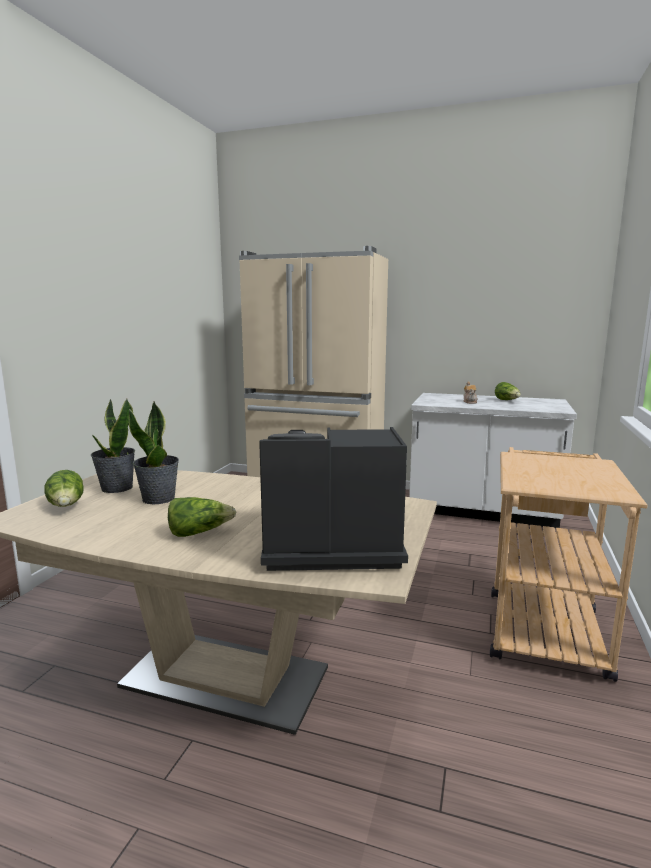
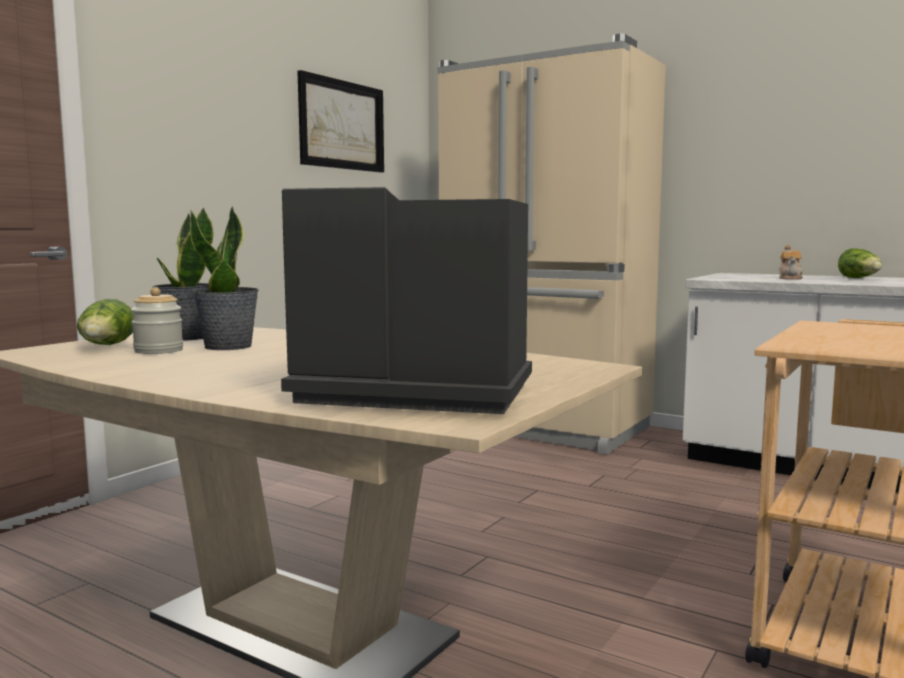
camera: 15 degrees right, 5 degrees down
lettuce [168,497,236,537] -> none
none -> jar [131,287,183,354]
none -> picture [297,70,384,173]

